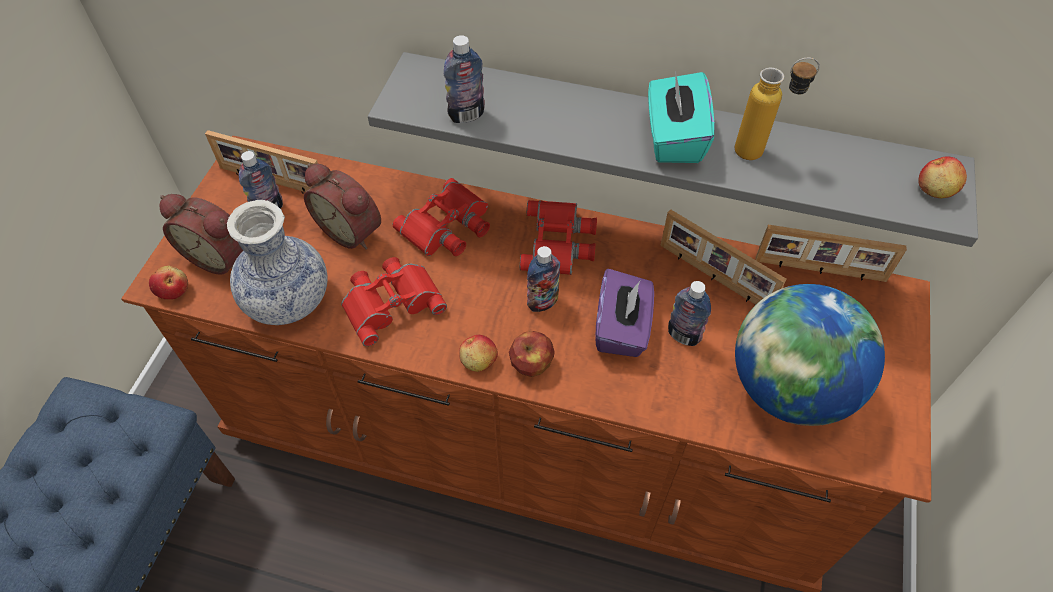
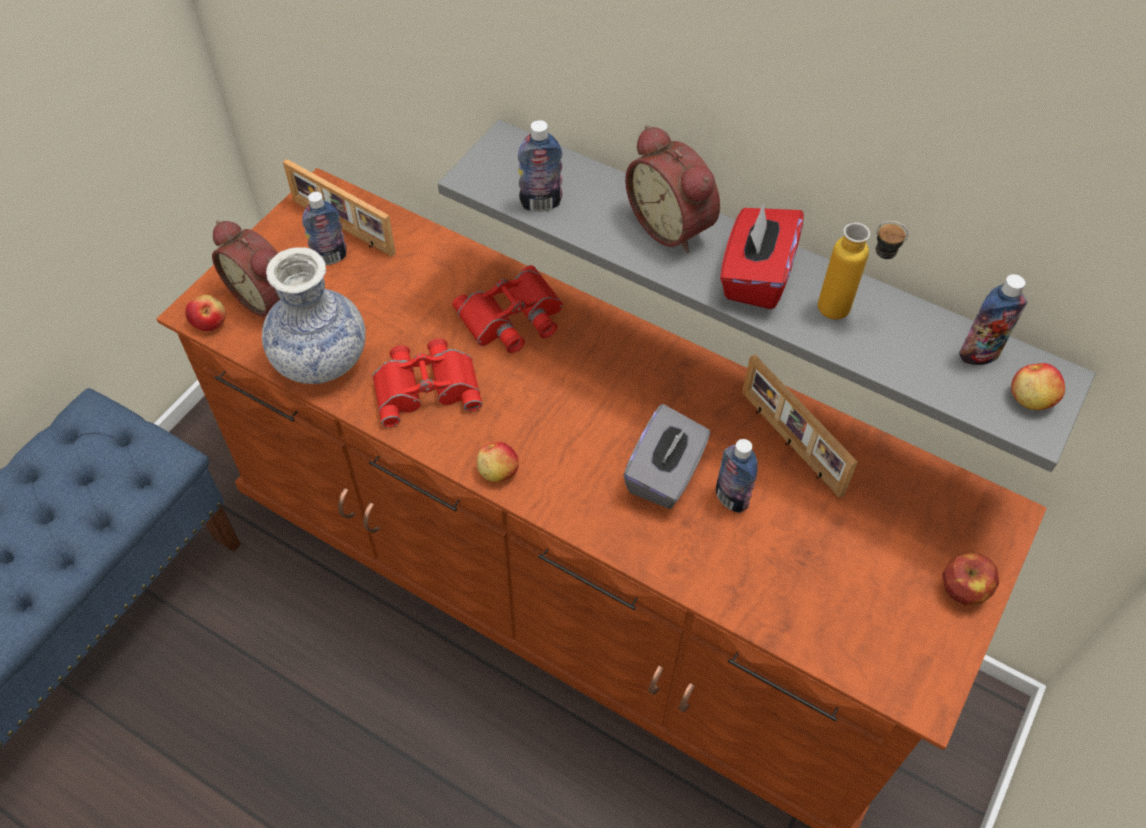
camera: 15 degrees right, 0 degrees up
alarm clock [304,163,381,249] -> alarm clock moved to [625,125,720,253]
apple [509,331,555,377] -> apple moved to [943,552,999,605]
red binoculars [520,200,597,275] -> none
bottle [527,246,560,312] -> bottle moved to [959,274,1027,365]
purple tissue box [595,269,654,357] -> grey tissue box [623,404,710,509]
turquoise tissue box [648,71,715,163] -> red tissue box [720,204,804,309]
globe [735,284,885,426] -> none
picture frame [755,225,907,282] -> none

